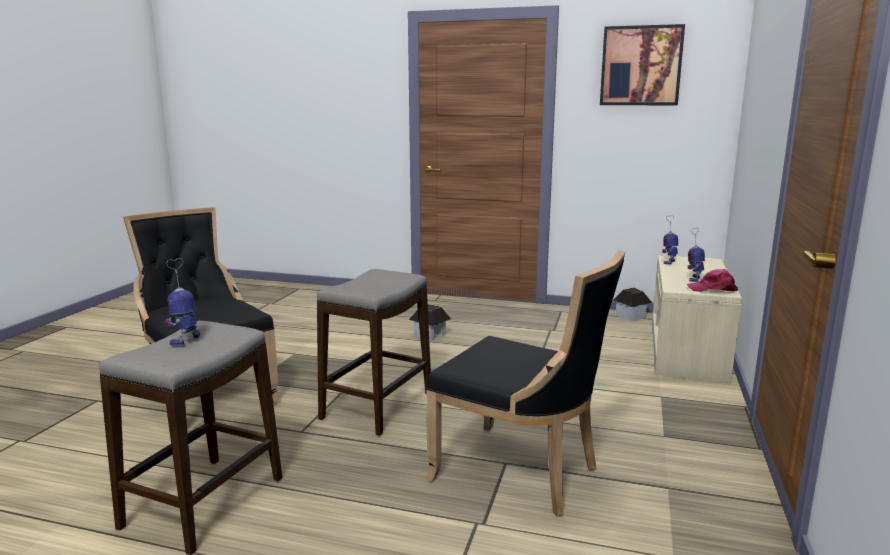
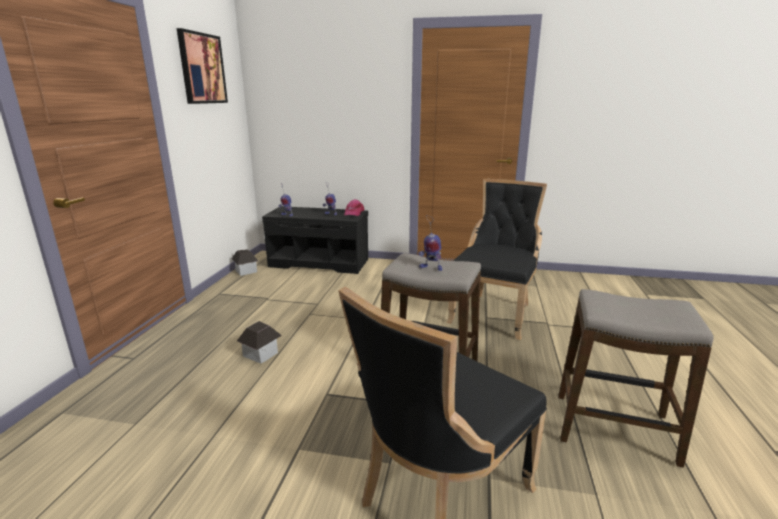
camera: 95 degrees left, 5 degrees up
toy robot [164,258,200,345] -> toy robot moved to [418,215,442,271]
beige bench [652,256,742,383] -> black bench [262,206,368,274]

